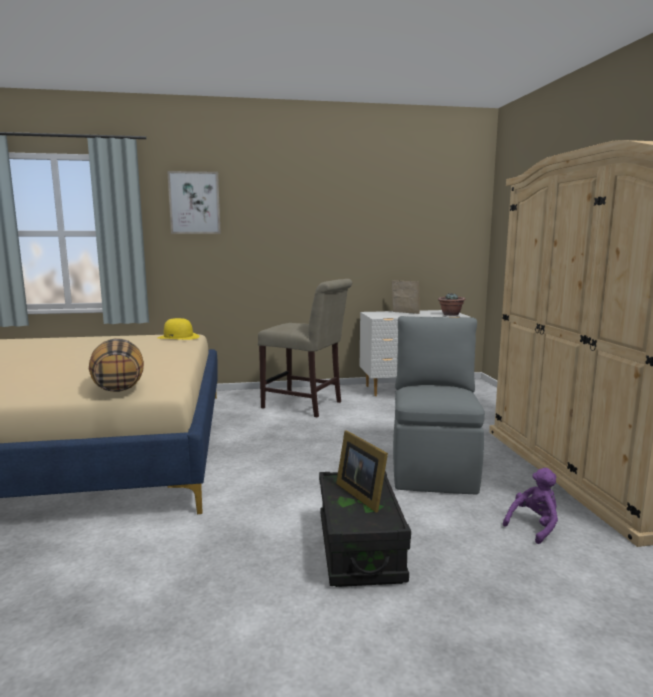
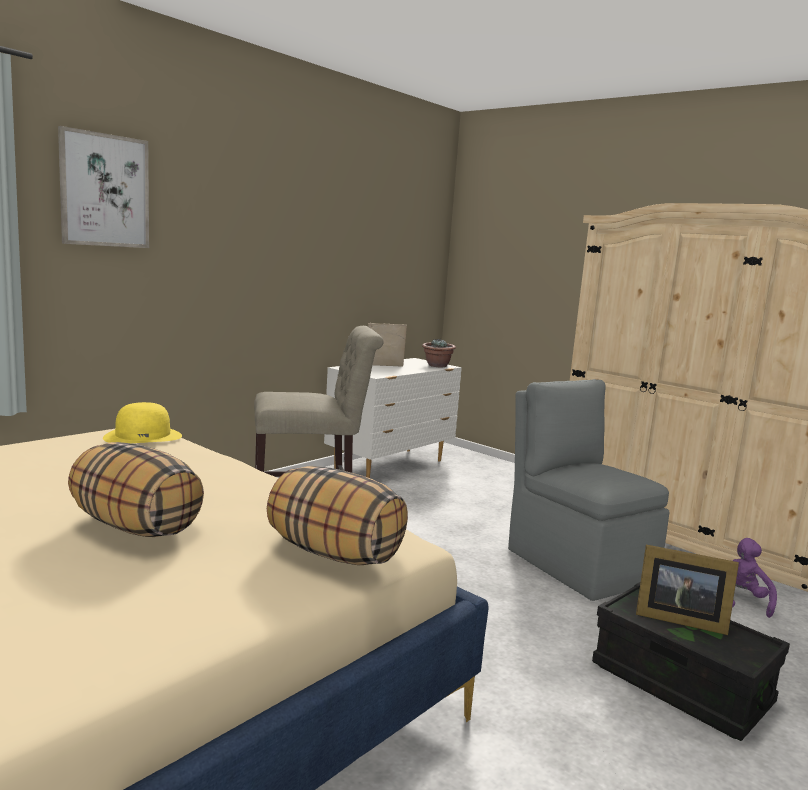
camera: 40 degrees left, 0 degrees up
none -> pillow [68,442,204,537]

